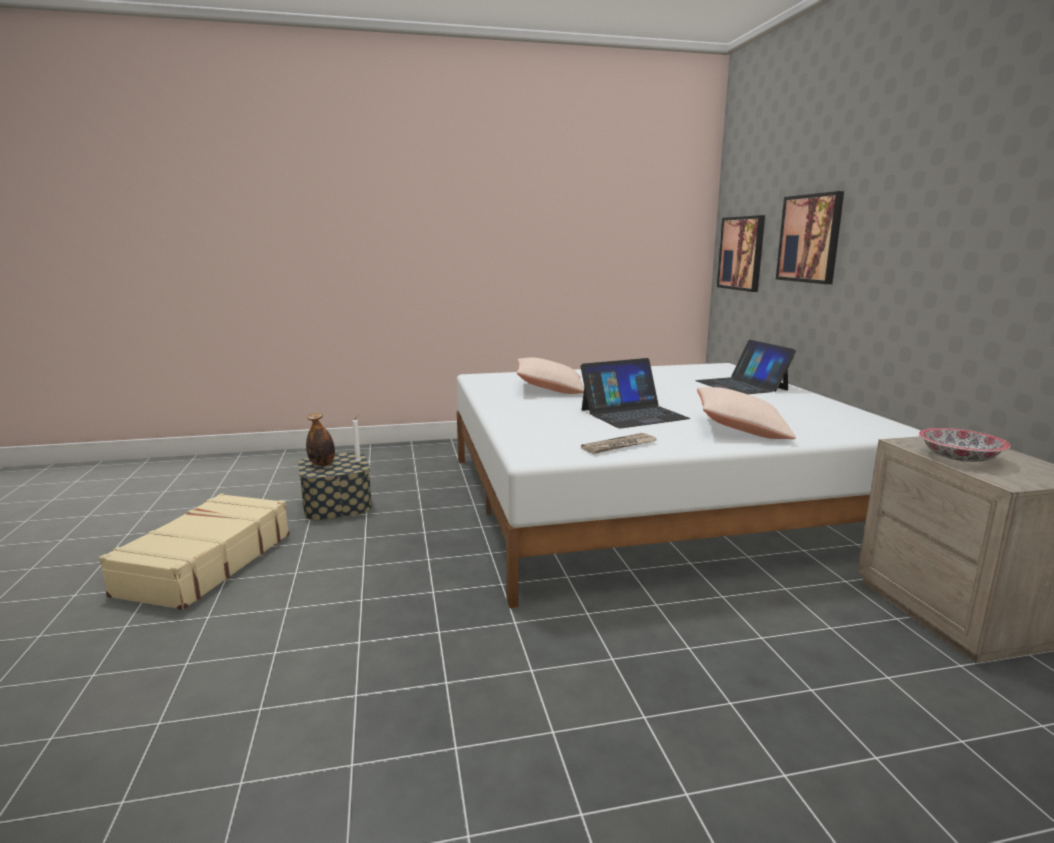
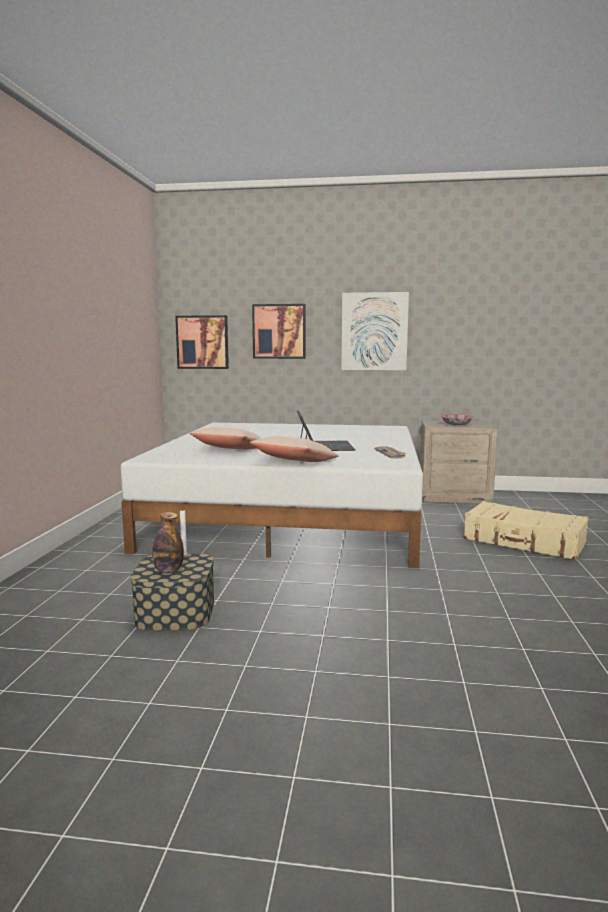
camera: 70 degrees left, 5 degrees down
beige suitcase [99,493,290,610] -> beige suitcase moved to [464,501,589,560]
laptop [695,340,796,394] -> none
beige pillow [697,387,796,439] -> beige pillow moved to [250,436,339,462]
none -> picture [341,292,409,370]

